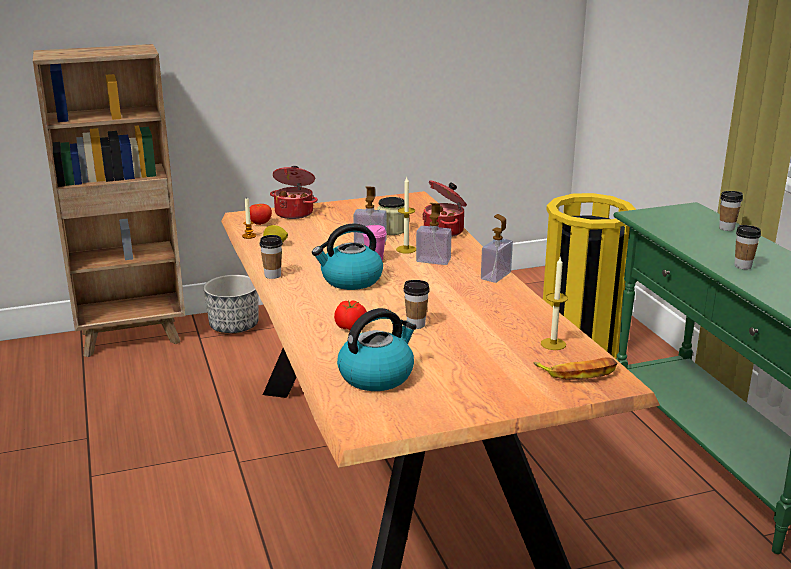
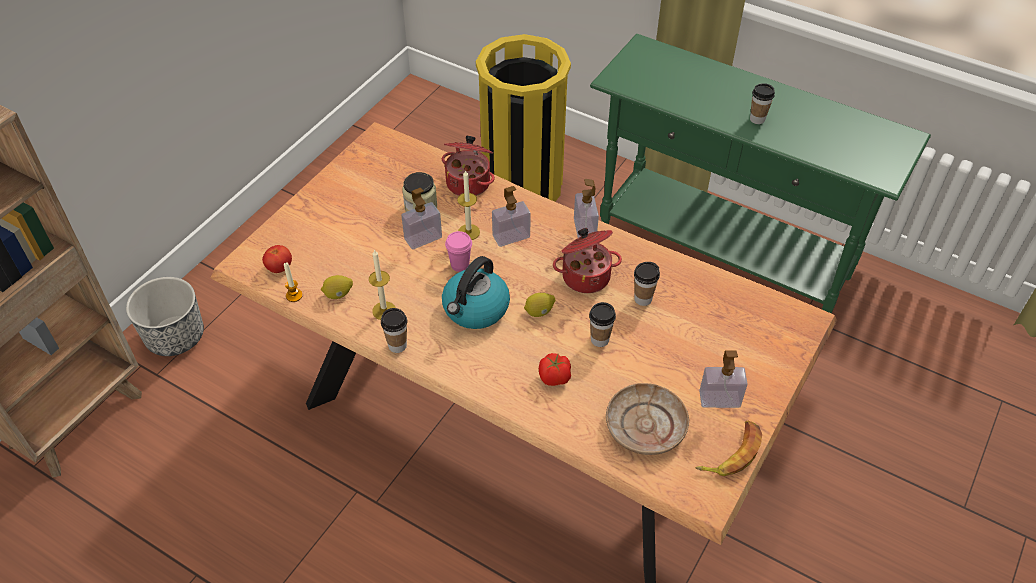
camera: 40 degrees left, 25 degrees up
cooking pot [270,166,318,219] -> cooking pot moved to [553,228,622,293]
kettle [337,308,417,391] -> beige plate [606,383,689,455]
banana [533,357,617,380] -> banana moved to [695,421,762,476]
candle [541,257,568,350] -> candle moved to [369,249,396,320]
cup [719,191,743,231] -> cup moved to [634,262,660,306]
none -> lemon [524,293,555,317]
none -> soap dispenser [699,351,747,408]

